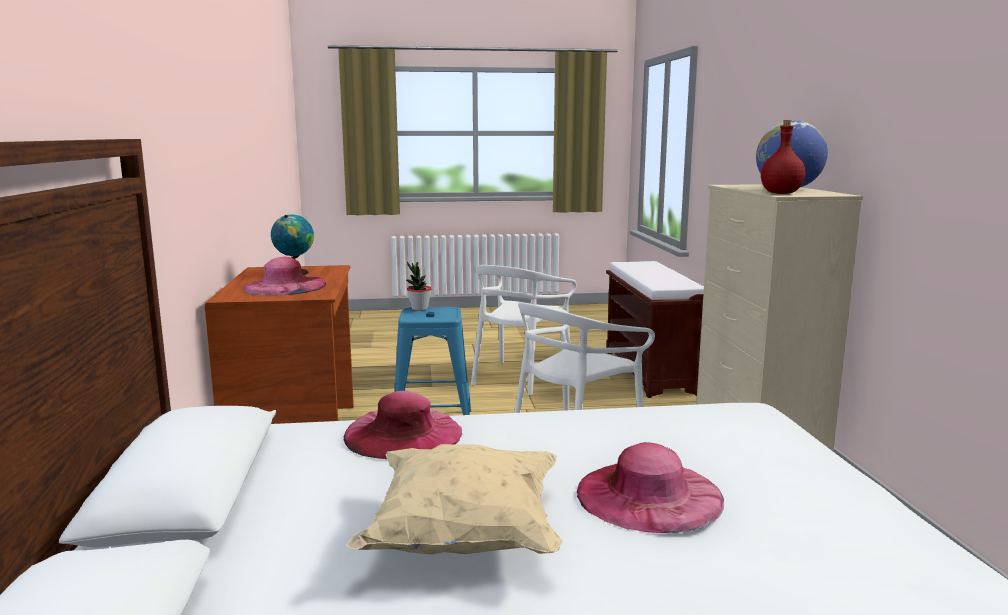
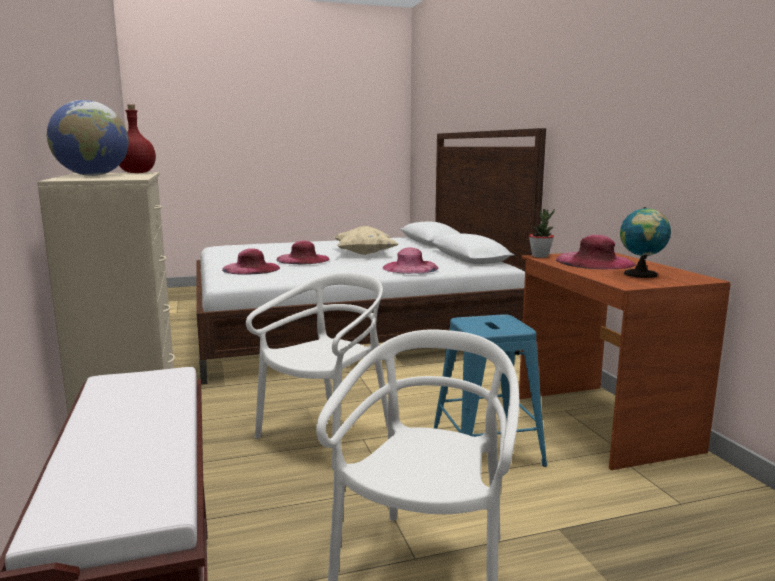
camera: 170 degrees right, 0 degrees up
potted plant [406,261,432,311] -> potted plant moved to [529,209,555,258]
none -> pink hat [222,248,280,275]

